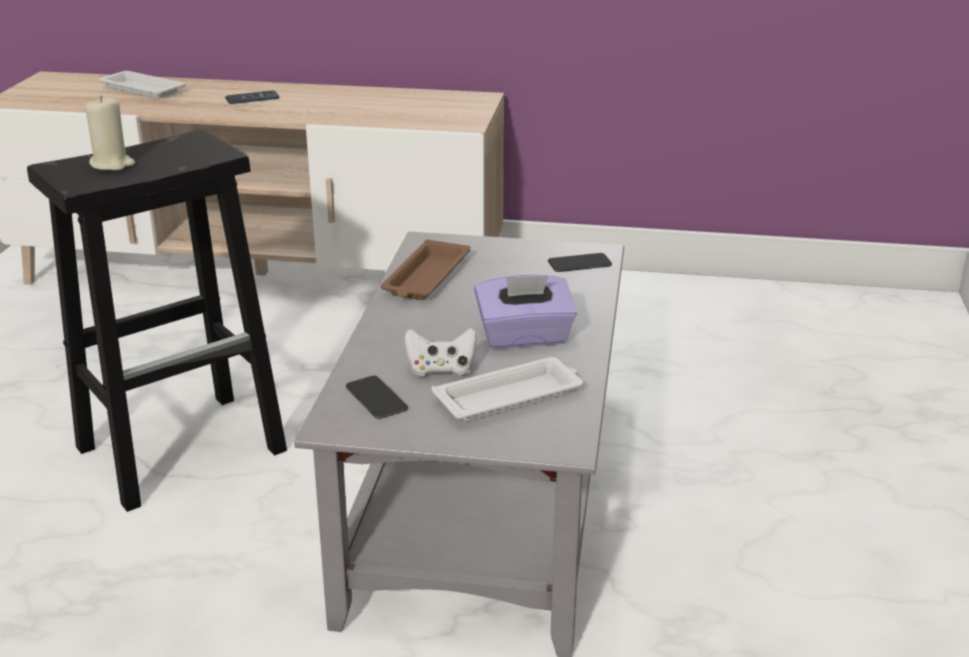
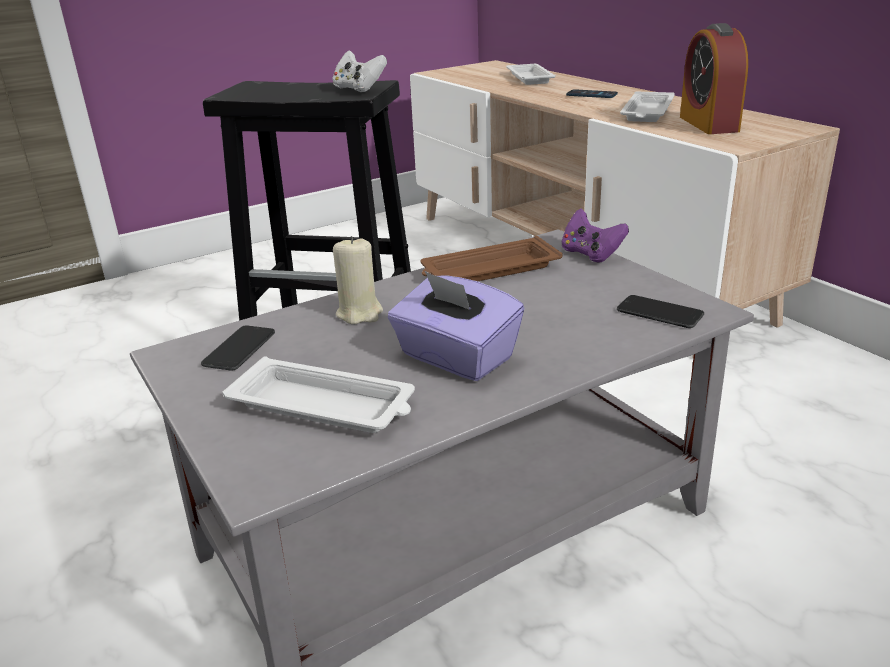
camera: 50 degrees right, 0 degrees up
beige candle [84,95,135,170] -> beige candle moved to [333,236,383,324]
white game controller [404,328,477,377] -> white game controller moved to [332,50,387,92]
none -> purple game controller [562,209,629,263]
none -> white tray [620,92,675,122]
none -> alarm clock [680,23,748,134]

